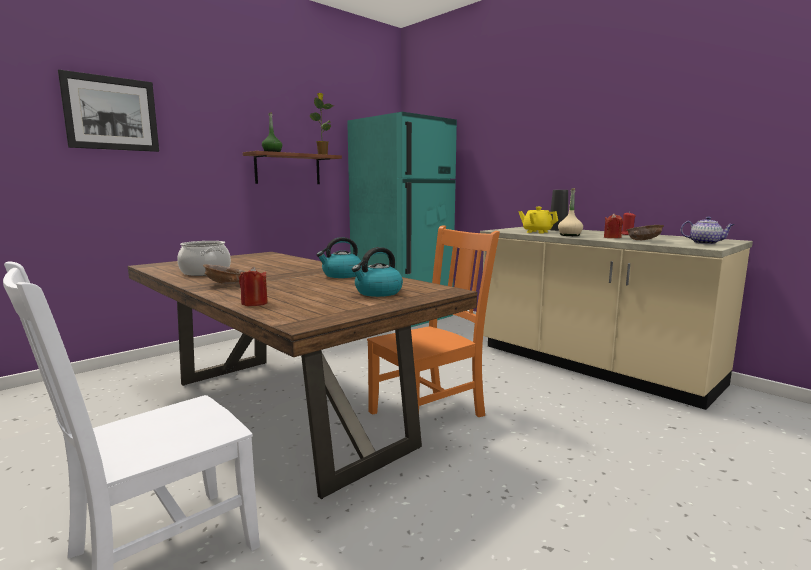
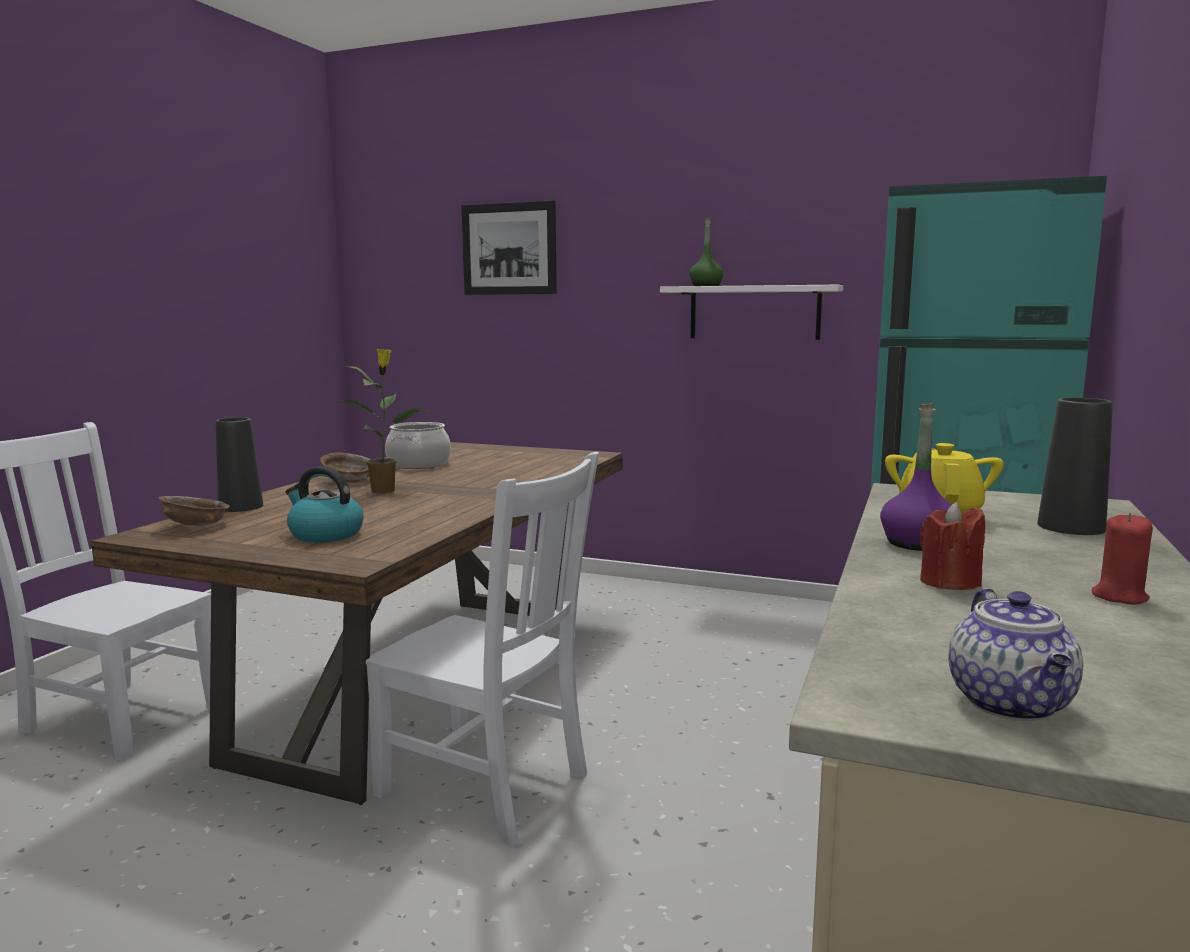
camera: 65 degrees right, 0 degrees up
red candle [239,267,268,306] -> black vase [215,417,263,512]
brown shelf [243,151,342,184] -> white shelf [660,285,843,340]
potted plant [310,93,334,155] -> potted plant moved to [338,348,429,493]
kettle [316,237,362,278] -> none
orange chair [367,225,500,417] -> white chair [366,452,599,846]
beige bottle [558,188,583,236] -> purple bottle [880,403,952,551]
brown bowl [627,225,664,240] -> brown bowl moved to [158,496,230,526]

